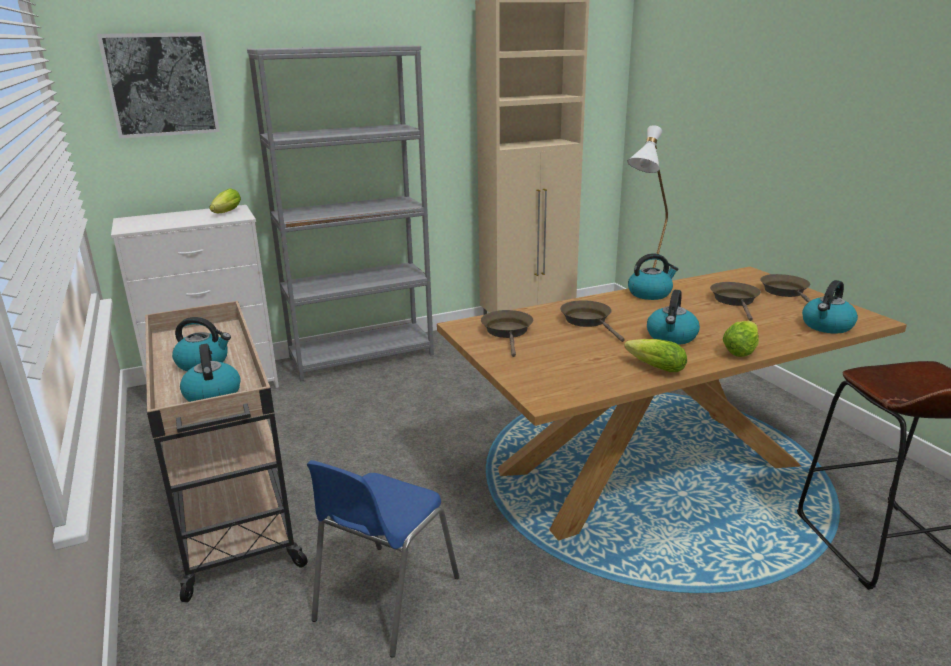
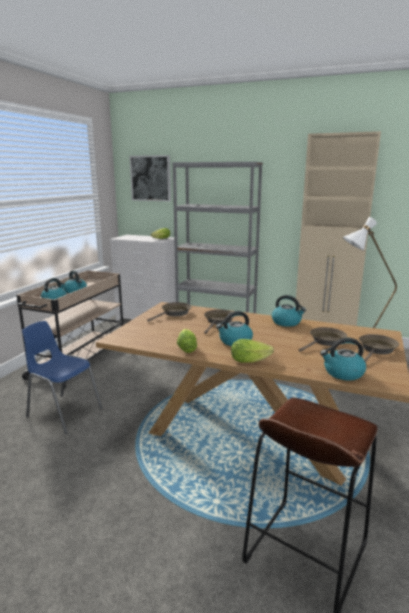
camera: 45 degrees right, 5 degrees down
blue chair [307,460,459,658] -> blue chair turned 45 degrees clockwise [22,321,102,434]

